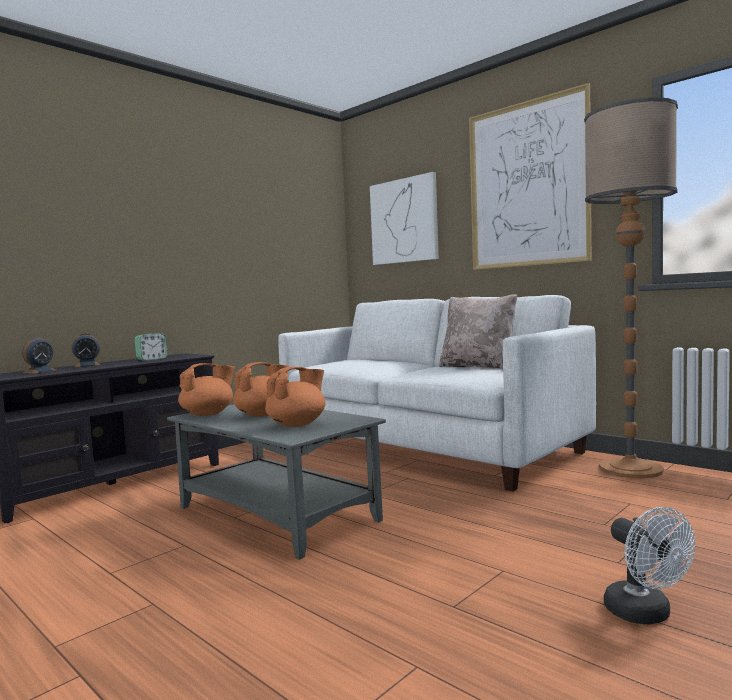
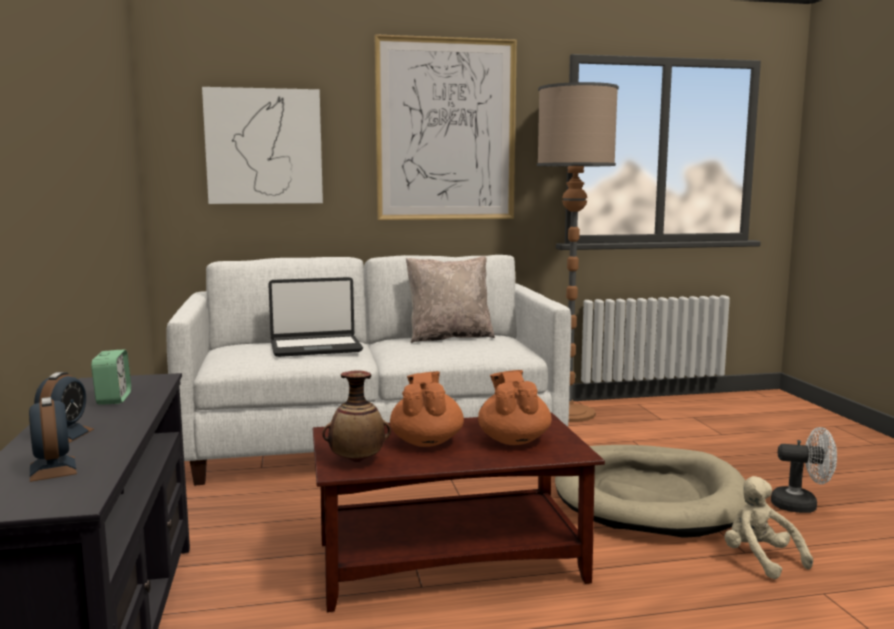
camera: 55 degrees left, 5 degrees up
grey coffee table [167,404,386,560] -> brown coffee table [313,412,605,612]
orange teapot [178,363,235,416] -> vase [322,370,391,463]
none -> laptop [268,277,363,357]
none -> beige dog bed [555,445,747,538]
none -> beige plush toy [724,476,813,579]

